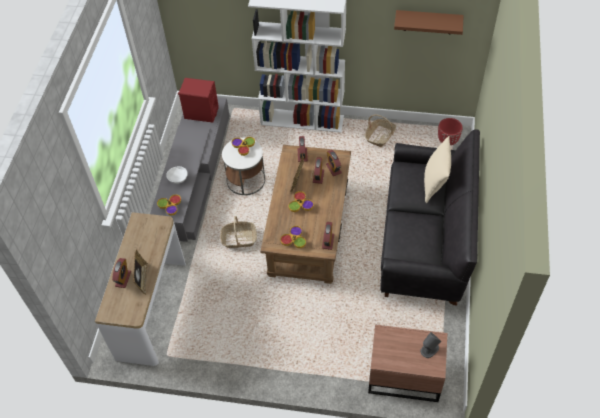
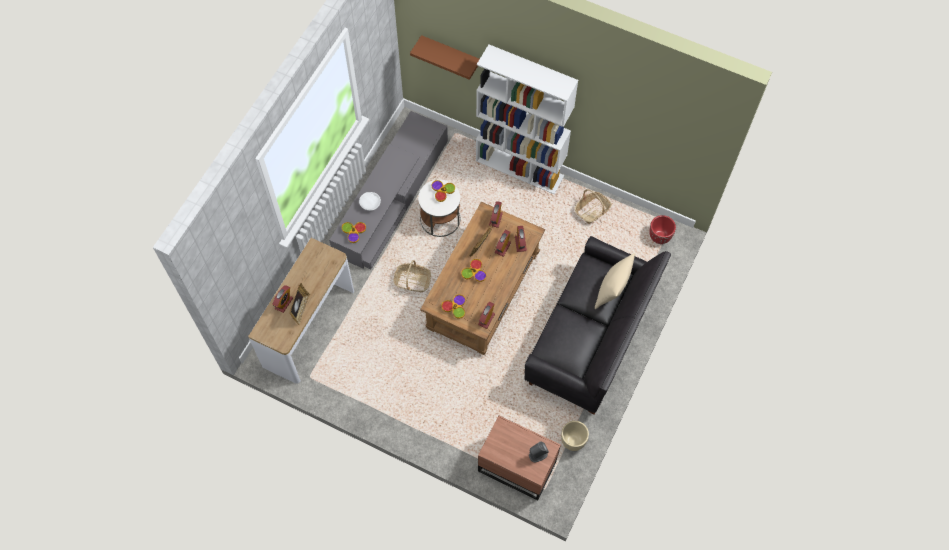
camera: 15 degrees right, 10 degrees up
red speaker [178,78,219,123] -> none
brown shelf [394,10,464,35] -> brown shelf moved to [410,35,479,80]
none -> beige planter [561,421,589,451]

